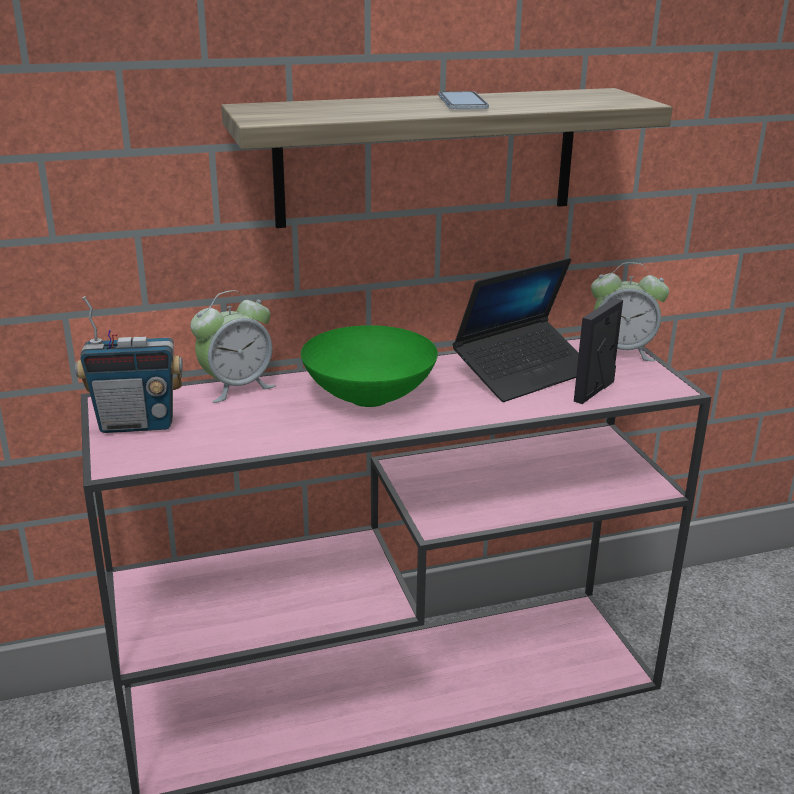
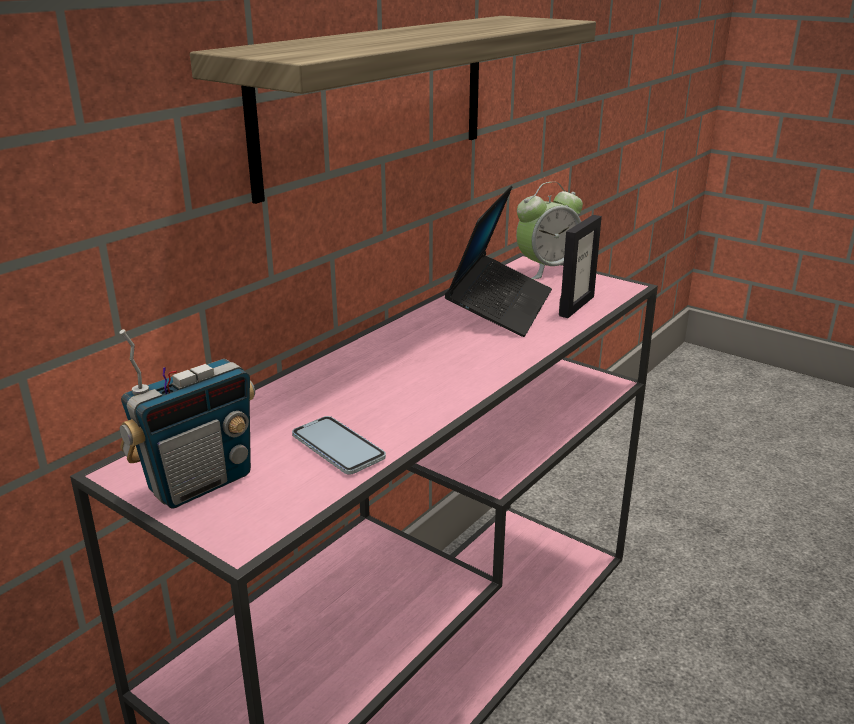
camera: 35 degrees left, 0 degrees up
alarm clock [190,290,276,403] -> none
green bowl [301,325,438,407] -> none
phone [438,91,489,109] -> phone moved to [292,416,386,475]
picture frame [574,298,623,404] -> picture frame turned 150 degrees counterclockwise [559,215,602,318]

